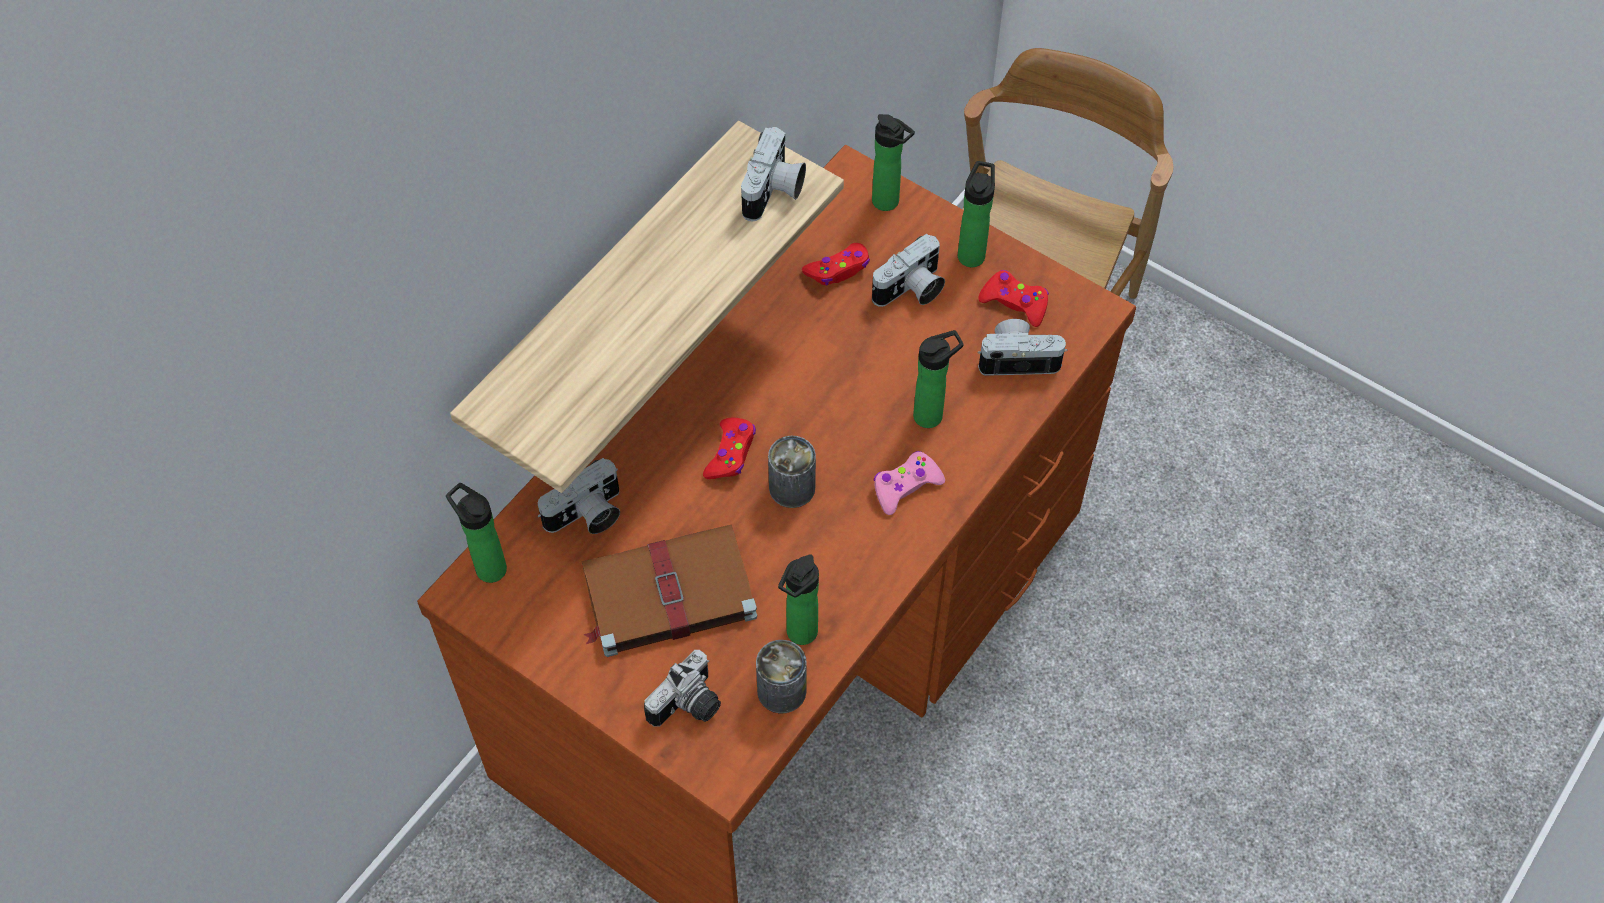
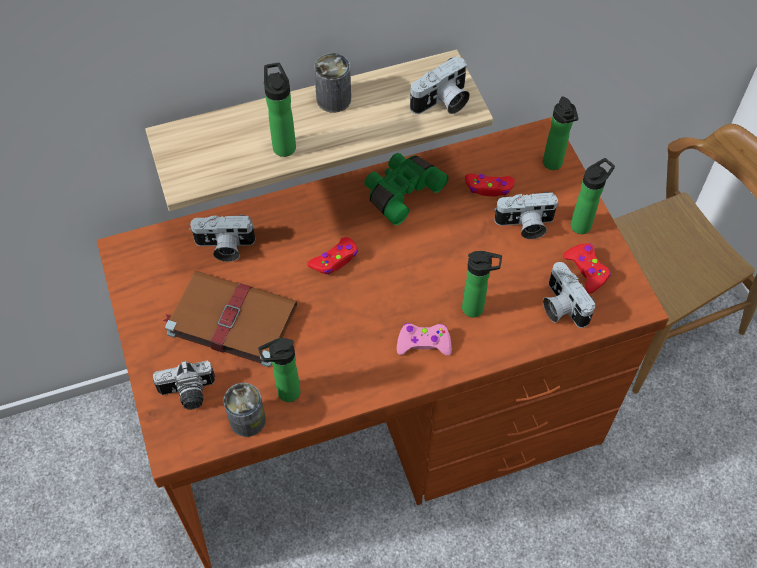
camera: 35 degrees right, 0 degrees up
bottle [446,483,507,583] -> bottle moved to [264,63,296,157]
can [768,436,816,508] -> can moved to [314,53,351,113]
camera [977,319,1068,376] -> camera turned 150 degrees counterclockwise [543,262,596,328]
none -> green binoculars [364,153,449,226]

